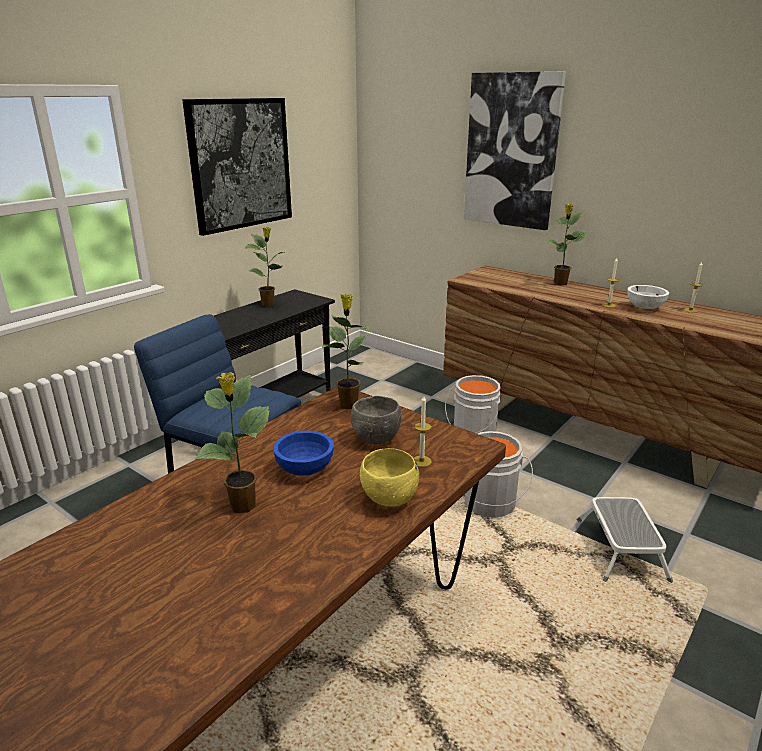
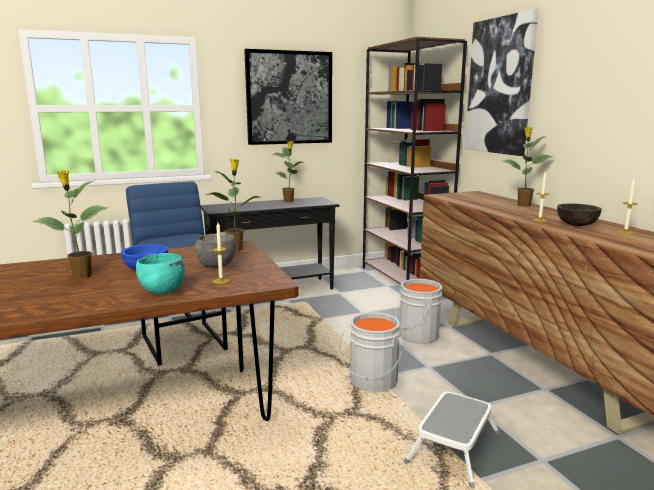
camera: 30 degrees right, 10 degrees down
yellow bowl [360,448,419,507] -> turquoise bowl [136,253,185,295]
white bowl [627,285,669,309] -> brown bowl [557,204,602,226]
none -> brown bookcase [363,37,467,285]

